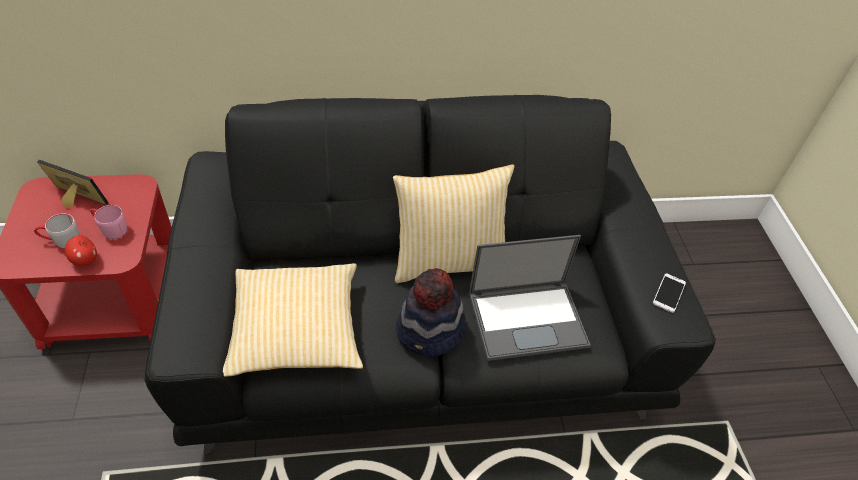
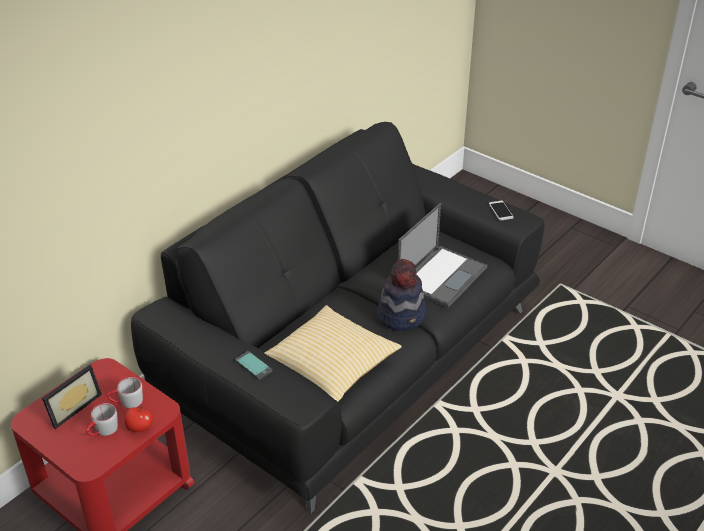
camera: 40 degrees left, 10 degrees down
picture frame [37,160,108,207] -> picture frame turned 150 degrees clockwise [42,365,102,429]
pink mug [90,205,127,239] -> grey mug [107,377,143,408]
pillow [393,164,514,283] -> none
none -> phone [235,351,272,380]

